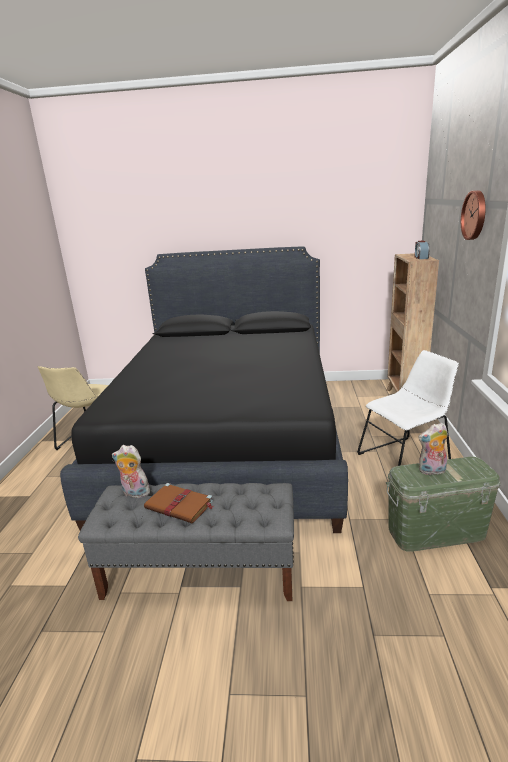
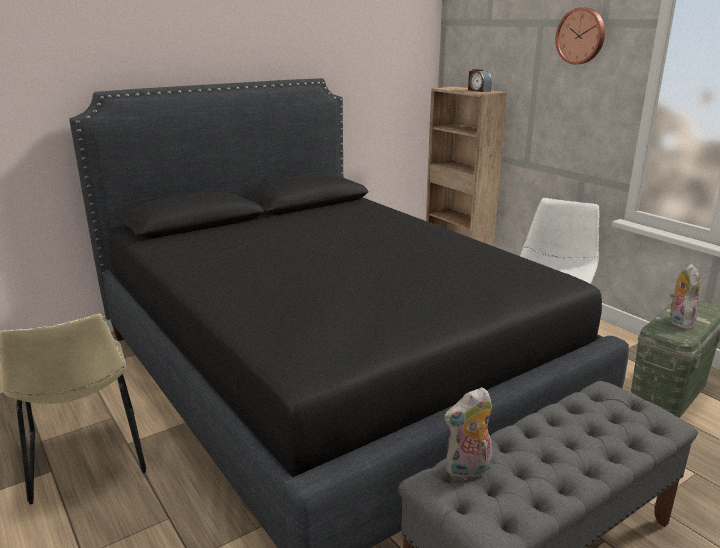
camera: 40 degrees left, 0 degrees up
brown book [144,483,213,523] -> none
plush toy [418,423,448,475] -> plush toy turned 150 degrees clockwise [670,264,700,329]

